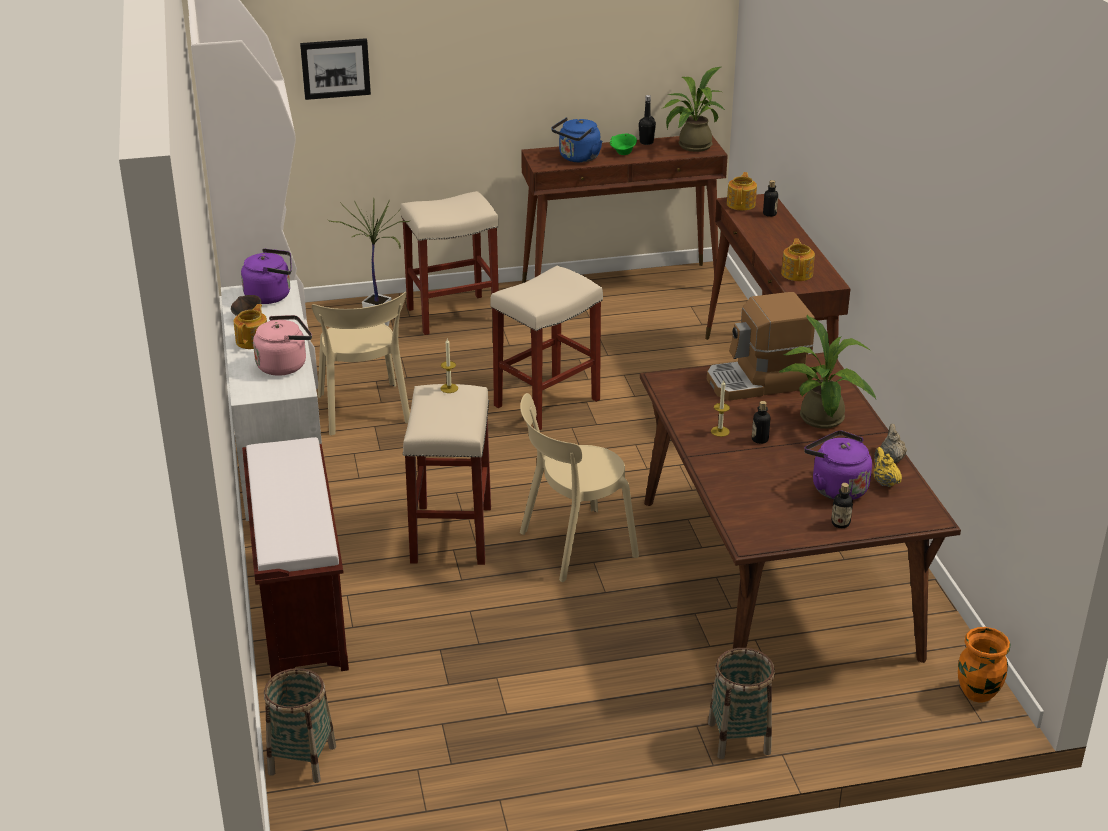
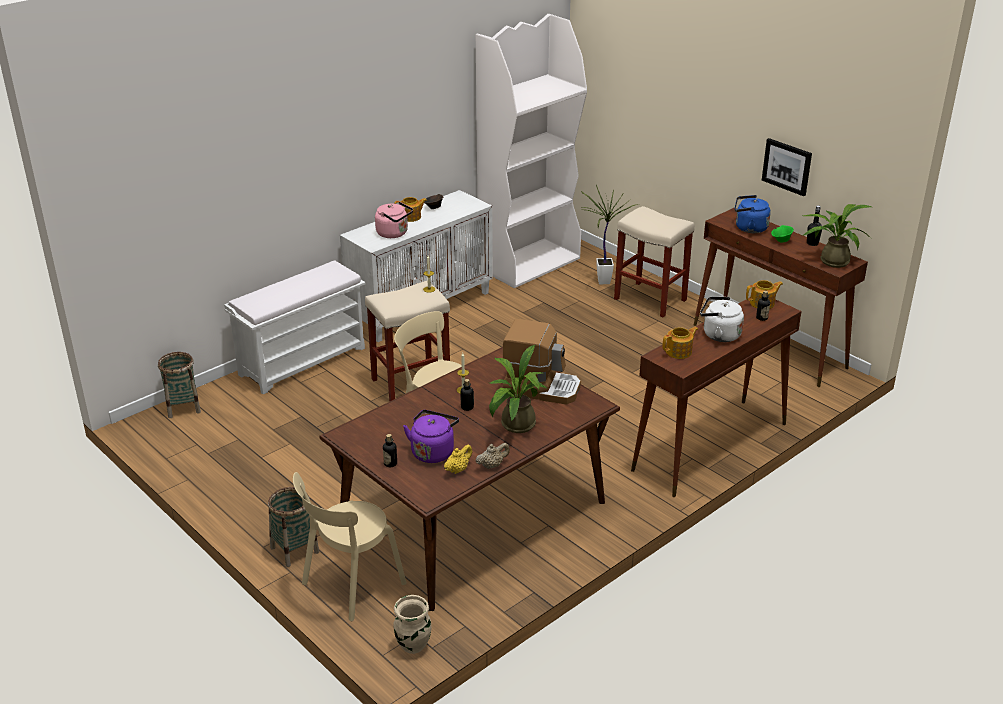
camera: 60 degrees right, 0 degrees up
purple kettle [241,248,292,304] -> none
brown bench [242,437,349,678] -> white bench [224,260,365,394]
picture [300,38,371,100] -> picture moved to [762,138,812,196]
beige chair [311,292,410,436] -> beige chair moved to [293,472,406,621]
beige stool [490,266,603,430] -> none
coffee machine [707,292,815,401] -> coffee machine turned 150 degrees clockwise [503,319,581,405]
orange vase [958,627,1011,703] -> beige vase [393,595,432,654]
none -> white kettle [700,297,744,342]

